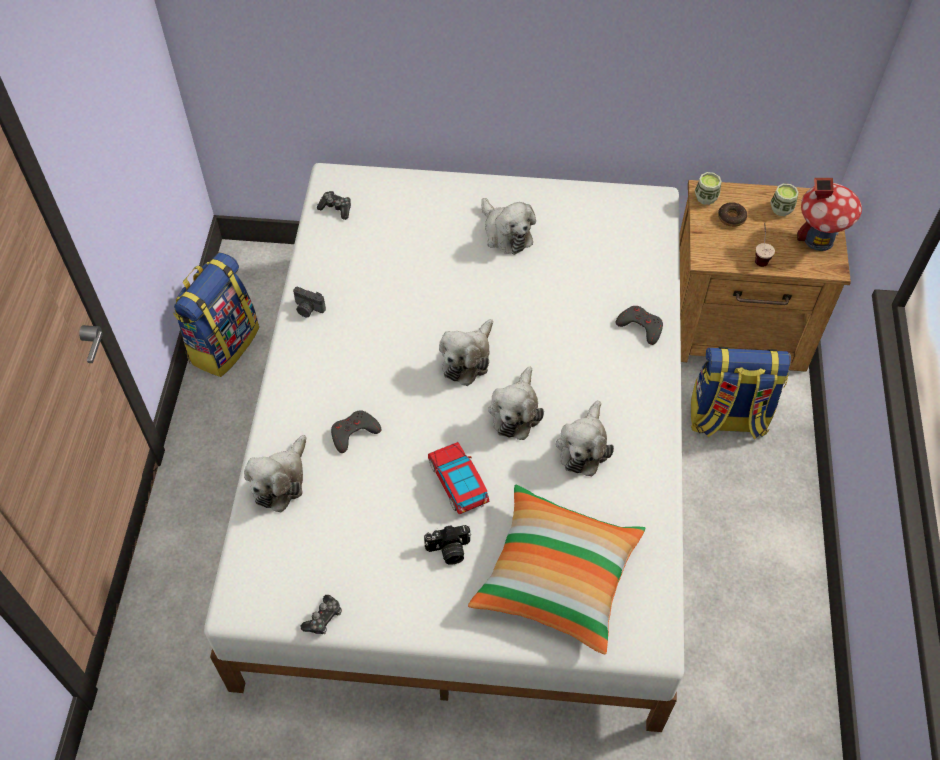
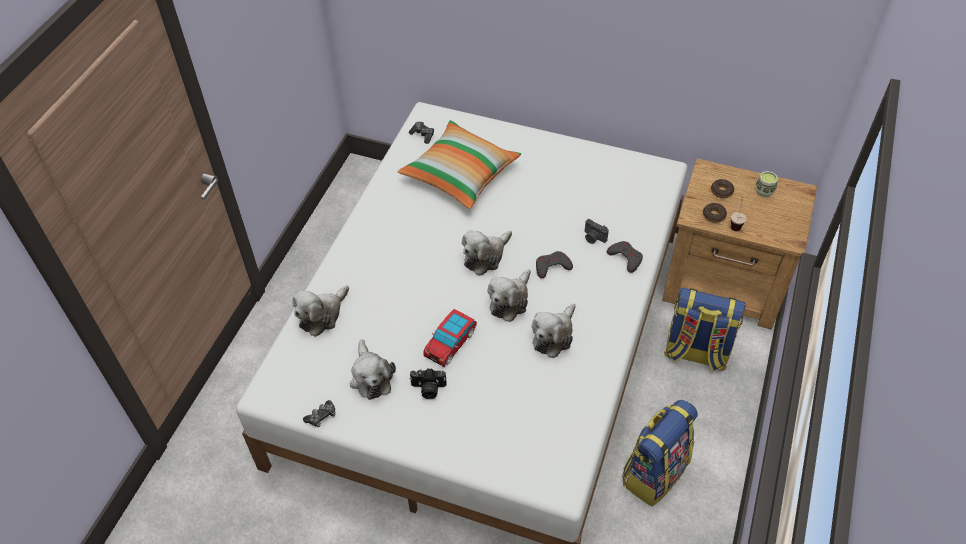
camera: 15 degrees right, 5 degrees down
backpack [173,252,259,377] -> backpack moved to [622,400,698,506]
camera [293,287,326,317] -> camera moved to [585,219,609,244]
grey game controller [331,410,381,453] -> grey game controller moved to [536,251,573,278]
toy car [428,442,489,514] -> toy car turned 135 degrees counterclockwise [423,309,477,367]
pillow [468,485,645,655] -> pillow moved to [398,120,521,209]
plush toy [481,198,536,255] -> plush toy moved to [350,339,396,400]
cup [695,172,722,205] -> none
toy house [797,178,862,251] -> none
none -> donut [703,203,727,223]

